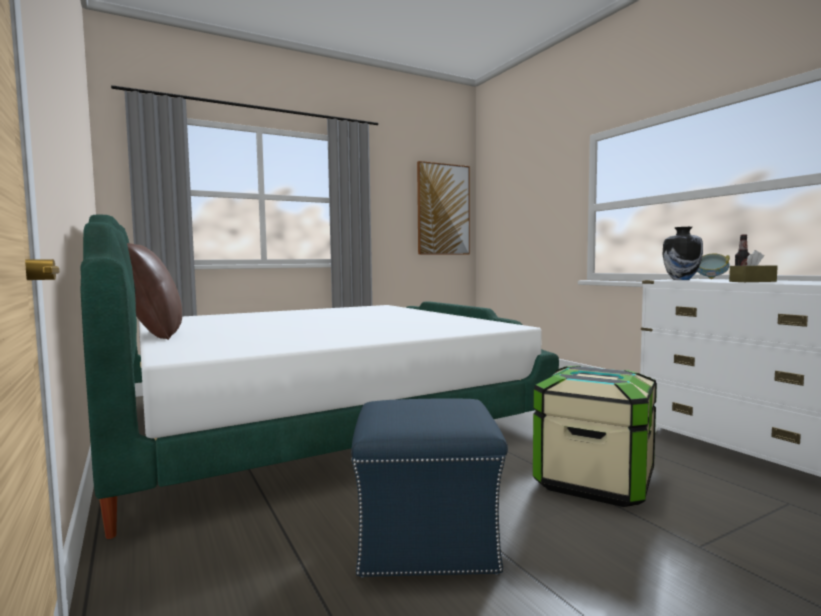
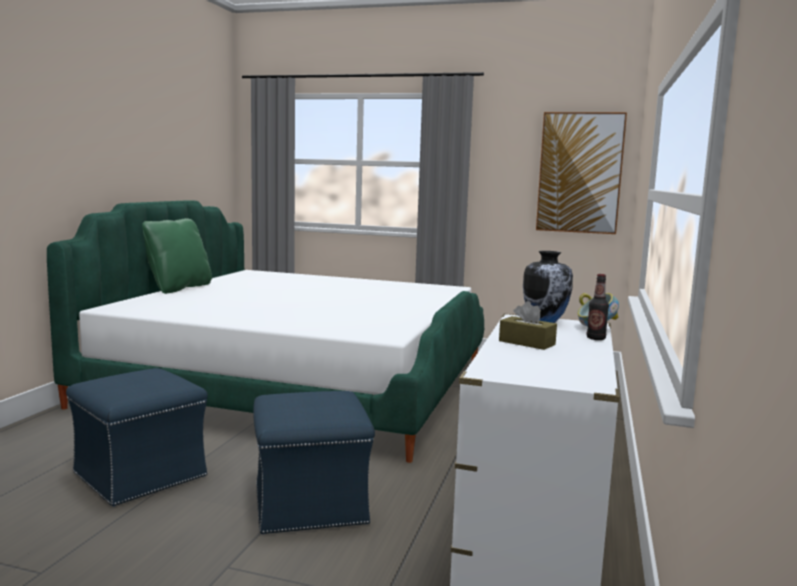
camera: 45 degrees right, 5 degrees up
brown pillow [127,243,182,340] -> green pillow [142,218,212,294]
storage box [533,366,657,507] -> blue ottoman [253,391,375,535]

